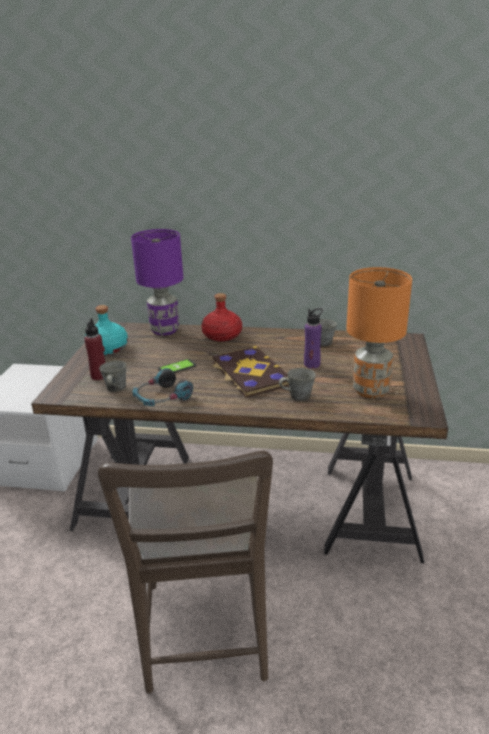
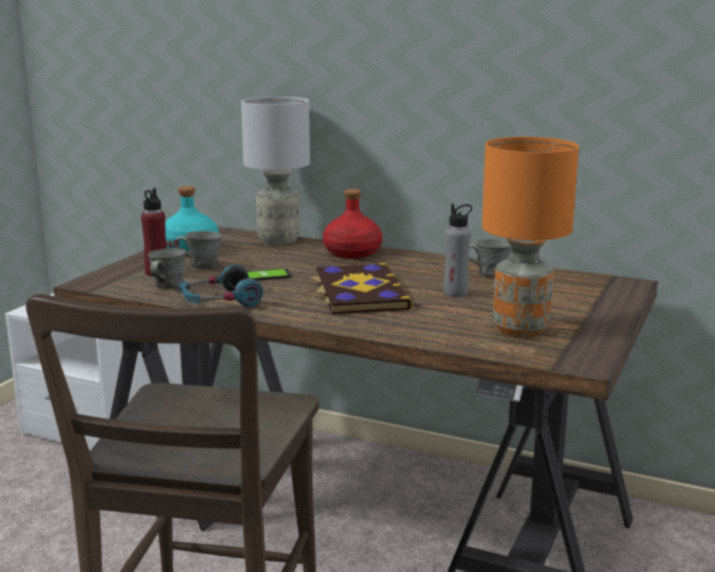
camera: 15 degrees right, 10 degrees down
purple table lamp [131,229,183,336] -> grey table lamp [241,96,310,245]
grey mug [279,368,316,401] -> grey mug moved to [175,231,222,269]
purple bottle [304,308,323,368] -> grey bottle [444,204,472,298]

